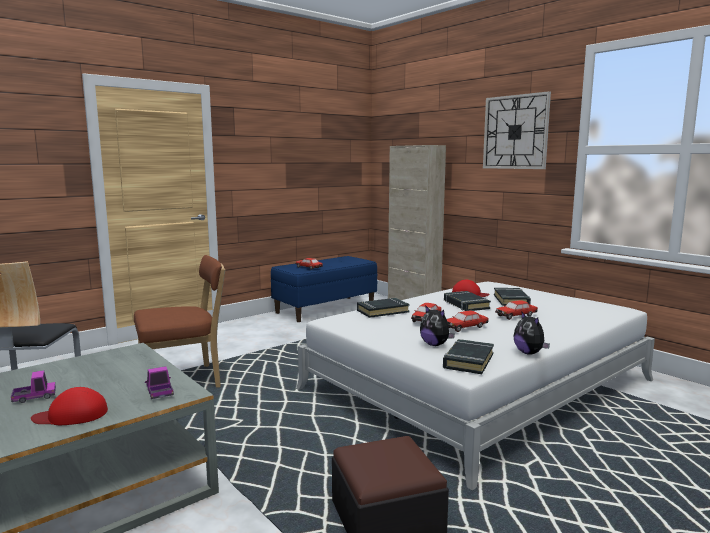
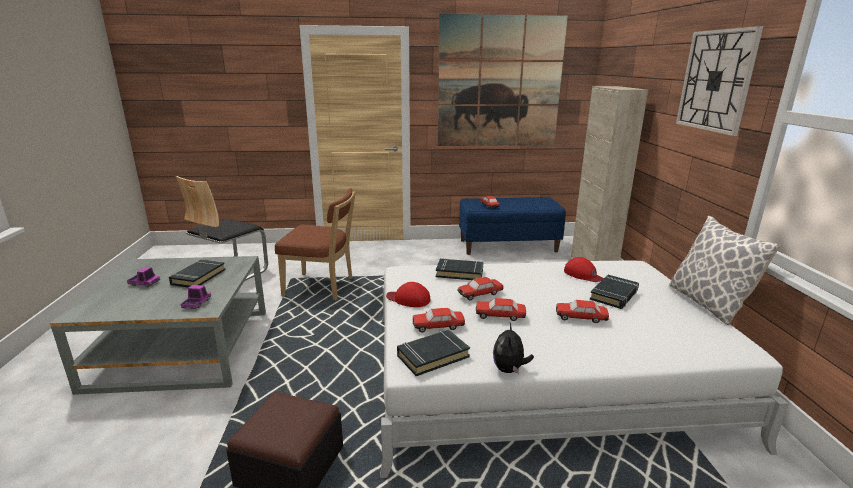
camera: 35 degrees right, 10 degrees up
red cap [31,387,108,425] -> red cap moved to [386,282,430,307]
plush toy [420,305,455,346] -> toy car [413,308,465,332]
black book [444,291,491,311] -> black book moved to [169,259,226,288]
none -> picture [438,14,568,146]
none -> pillow [669,216,780,325]

